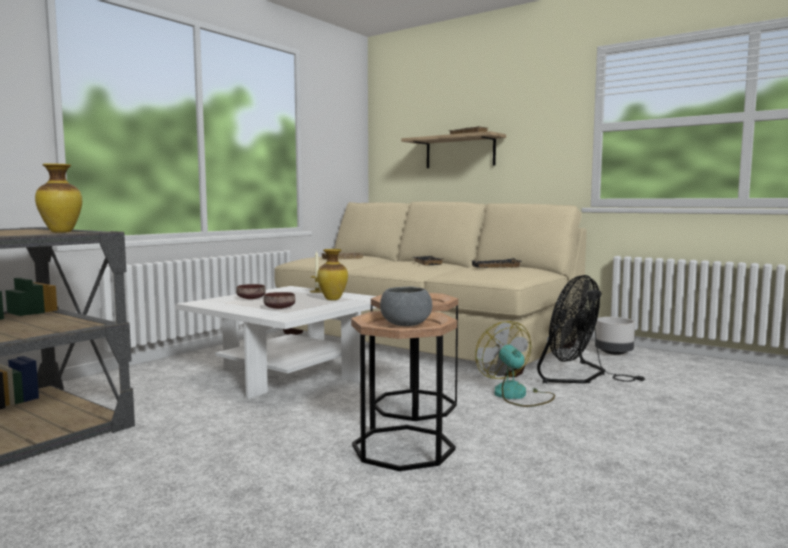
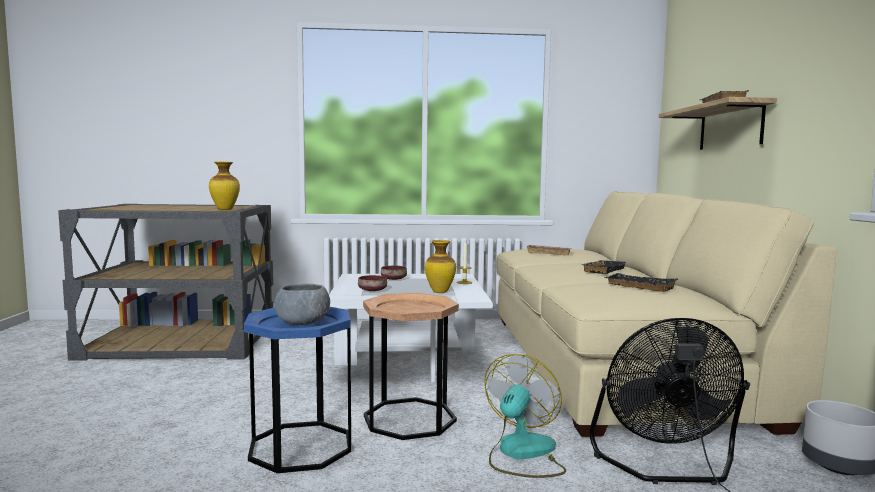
camera: 50 degrees right, 0 degrees up
brown side table [351,311,457,471] -> blue side table [244,307,351,473]

